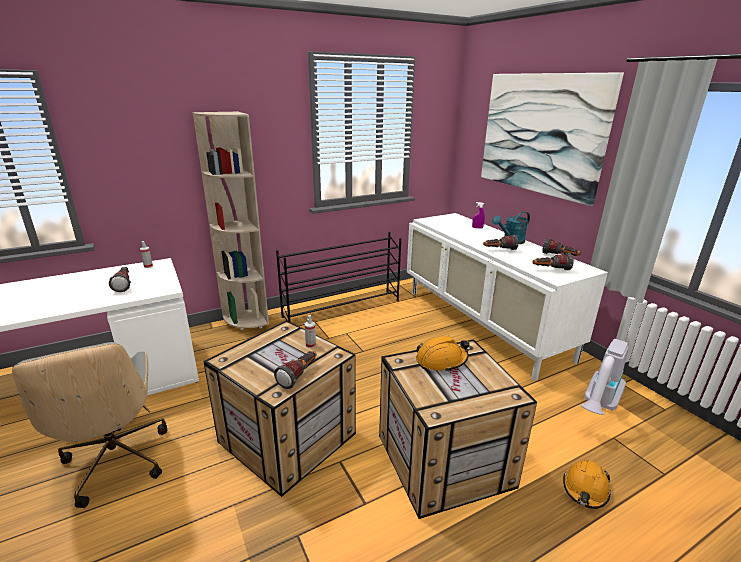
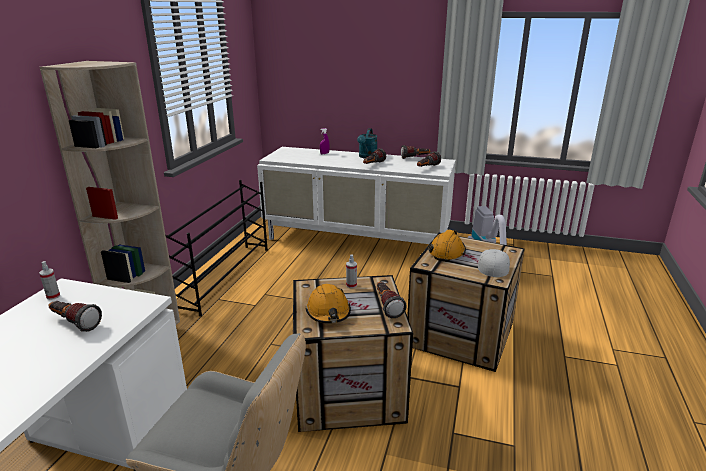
camera: 45 degrees left, 0 degrees up
picture [481,72,624,206] -> none
orange hard hat [563,460,611,509] -> orange hard hat moved to [306,284,351,323]
none -> white cap [478,249,510,277]

